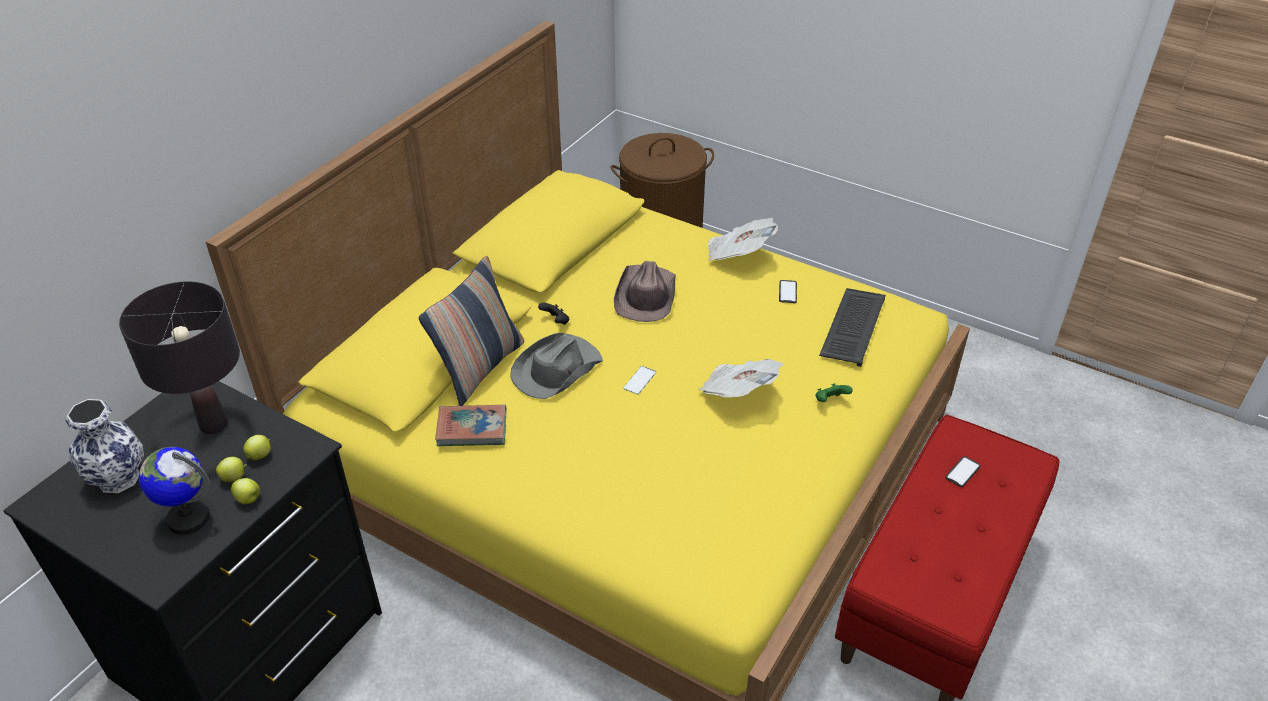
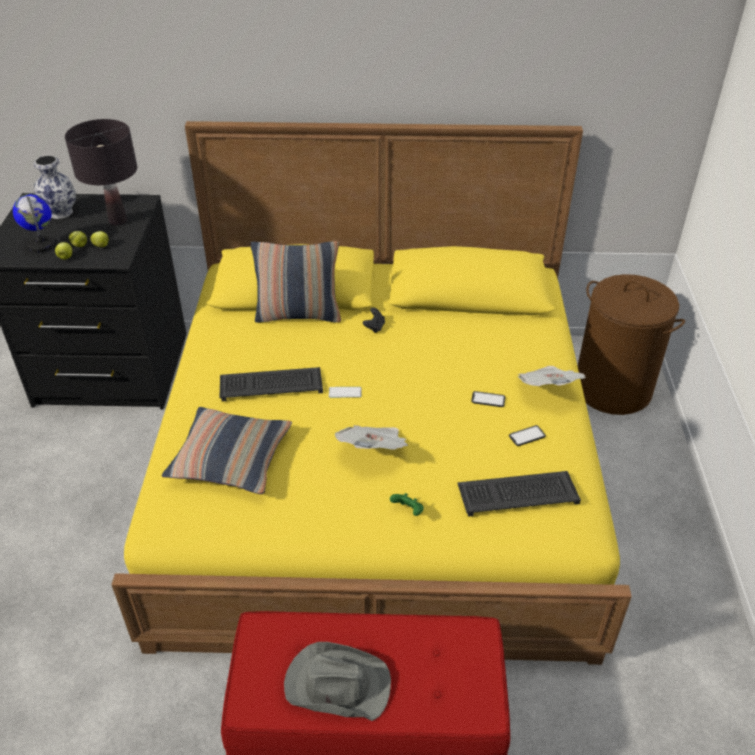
camera: 60 degrees right, 0 degrees up
book [435,405,507,446] -> none
grey hat [510,333,603,399] -> grey hat moved to [284,642,391,721]
brown hat [614,261,676,322] -> none
phone [945,456,981,487] -> phone moved to [471,391,505,407]
none -> pillow [162,407,292,494]
none -> keyboard [220,367,323,401]

